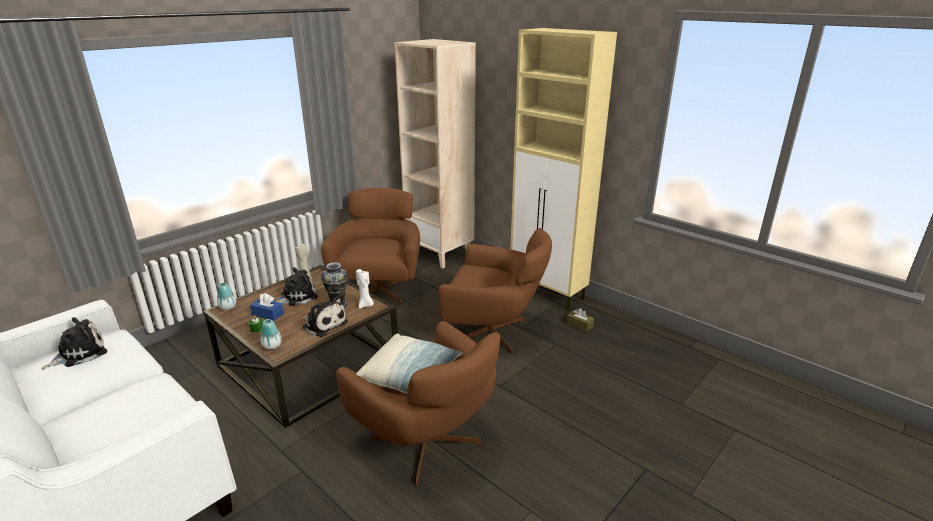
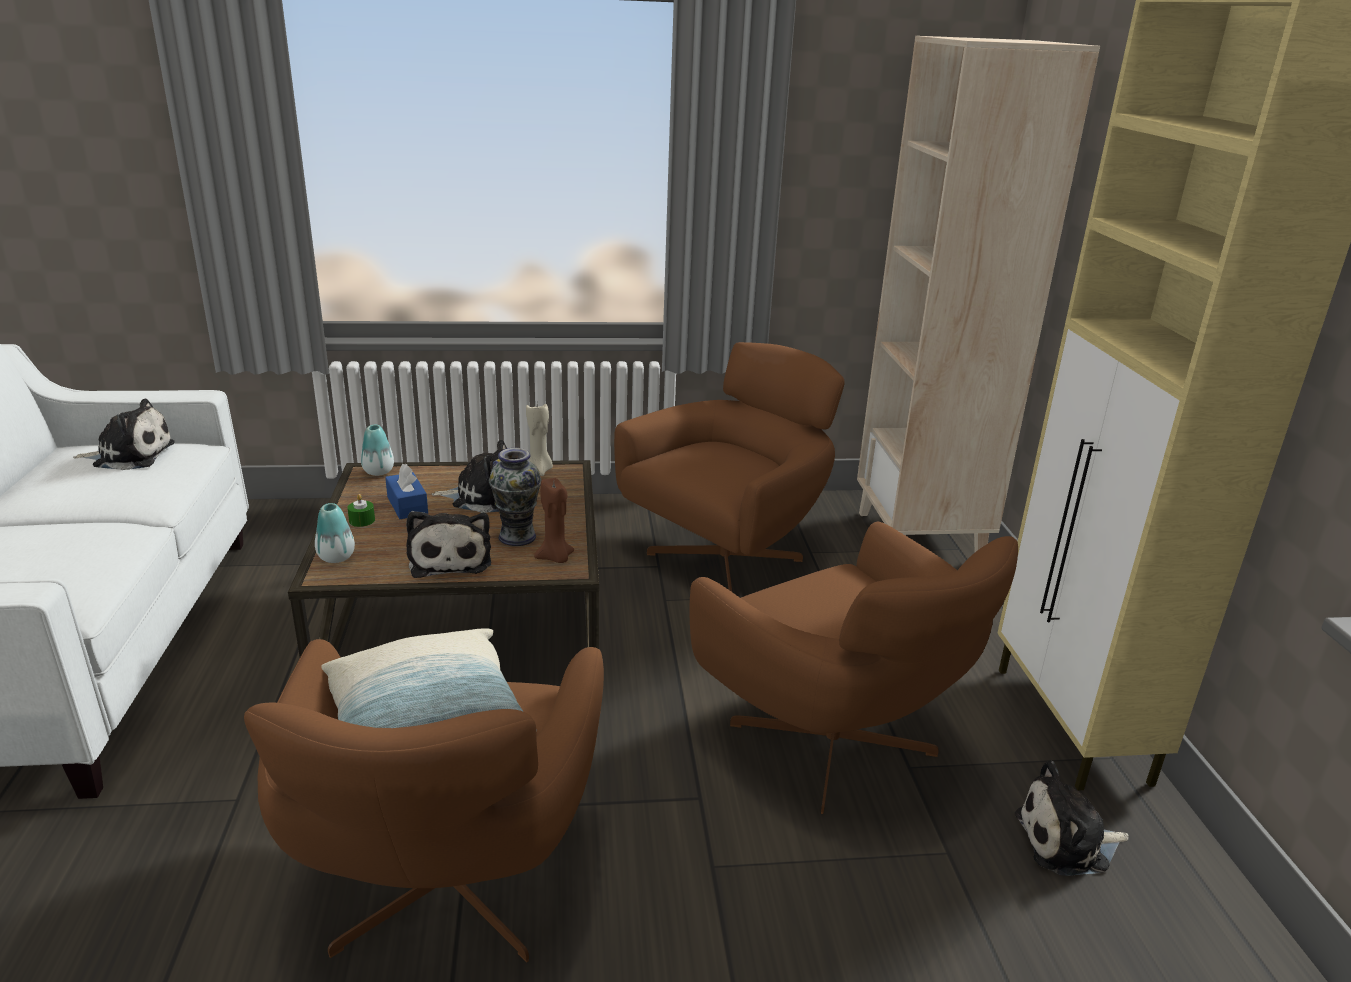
camera: 40 degrees right, 0 degrees up
white candle [356,269,374,309] -> brown candle [534,478,574,563]
brown tissue box [567,308,594,332] -> plush toy [1015,761,1129,876]

